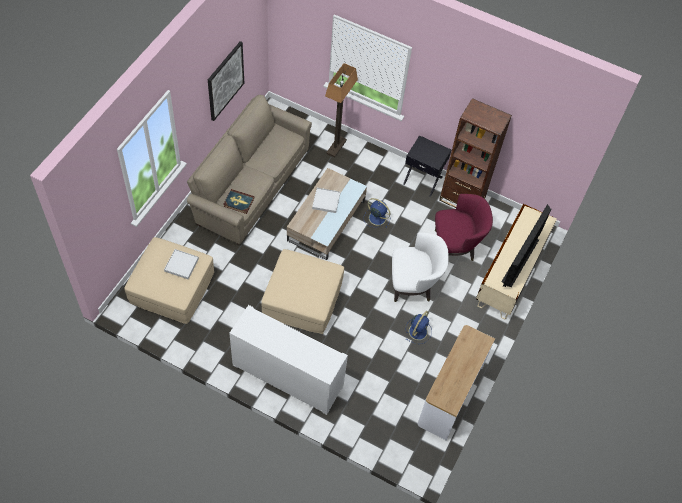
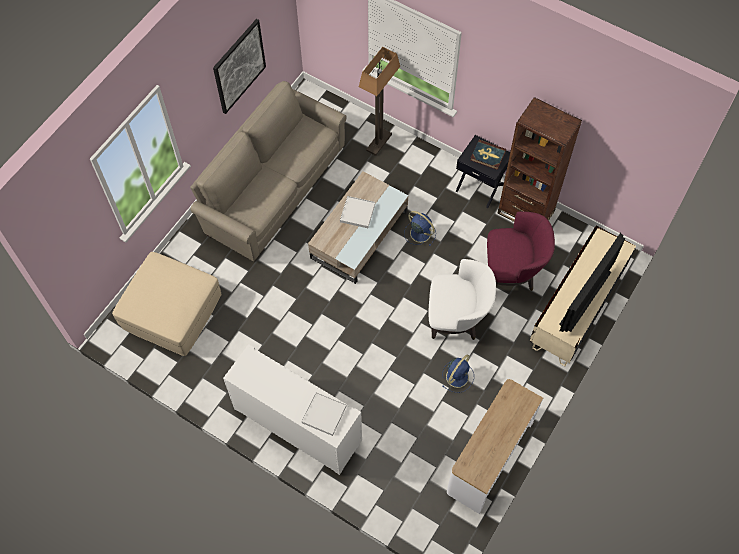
camera: 10 degrees right, 5 degrees up
white tray [164,249,199,279] -> white tray moved to [301,392,346,436]
book [223,189,254,214] -> book moved to [470,140,506,170]
beige ottoman [261,249,344,334] -> none

